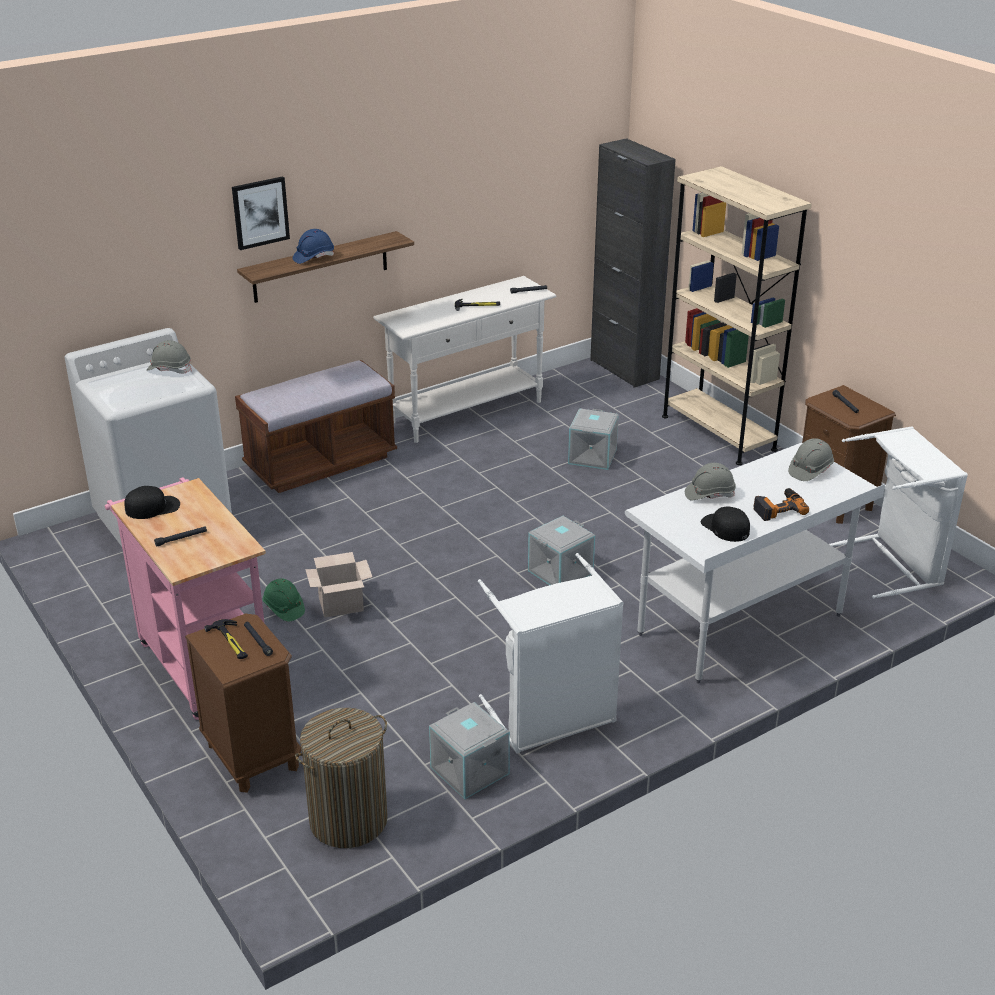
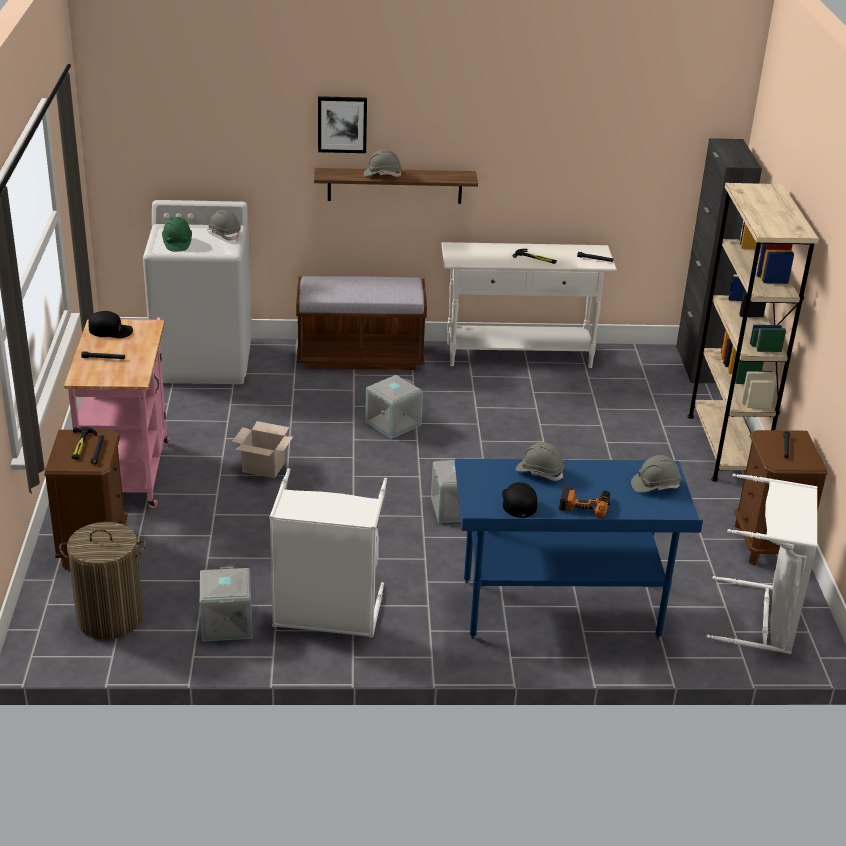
camera: 30 degrees right, 0 degrees up
green hard hat [263,578,305,622] -> green hard hat moved to [162,217,192,251]
blue hard hat [293,229,334,264] -> grey hard hat [364,149,402,177]
grey storage box [568,409,619,470] -> grey storage box moved to [365,375,423,439]
white desk [625,443,885,684] -> blue desk [455,459,703,640]

